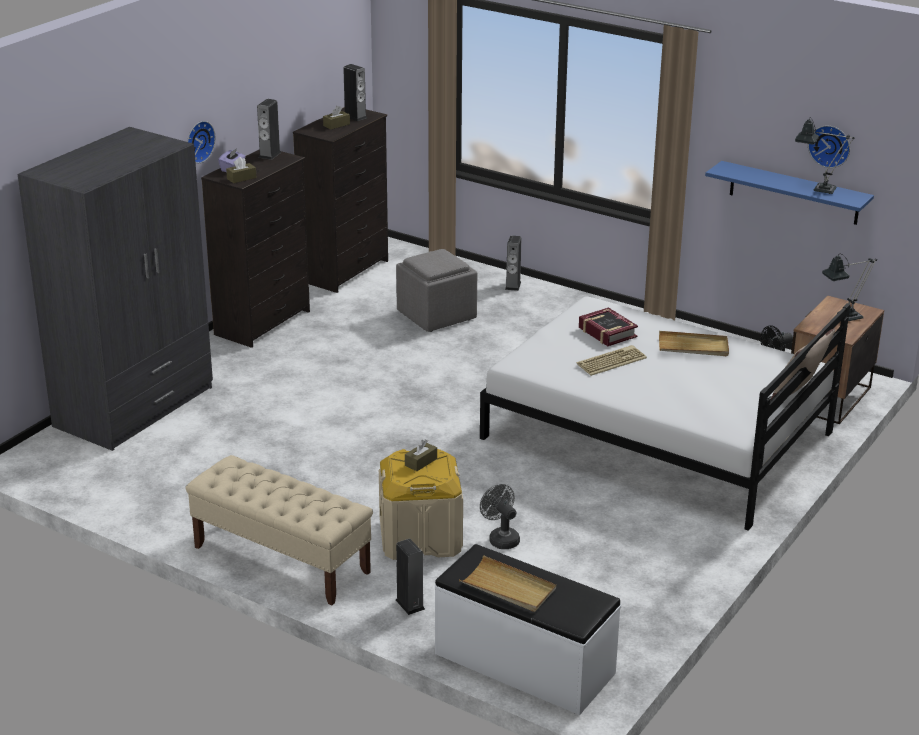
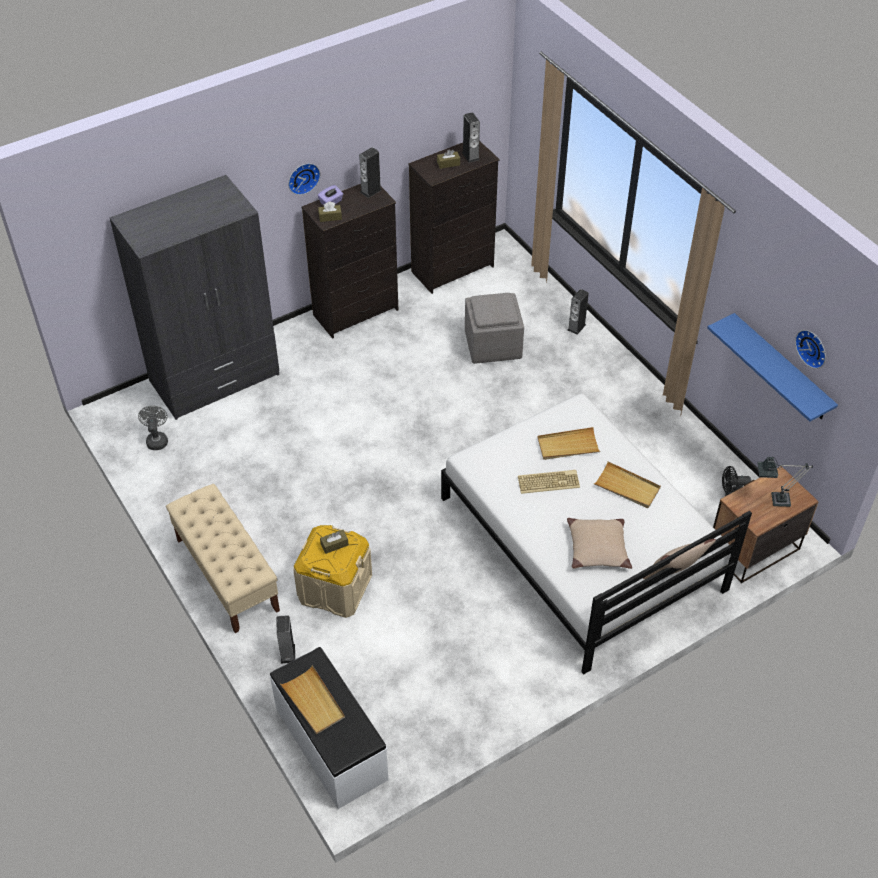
camera: 25 degrees right, 20 degrees up
grey fan [480,484,520,549] -> grey fan moved to [138,405,168,450]
book [579,308,638,346] -> beige tray [537,427,601,460]
table lamp [795,118,854,194] -> none
none -> beige pillow [567,518,632,569]

